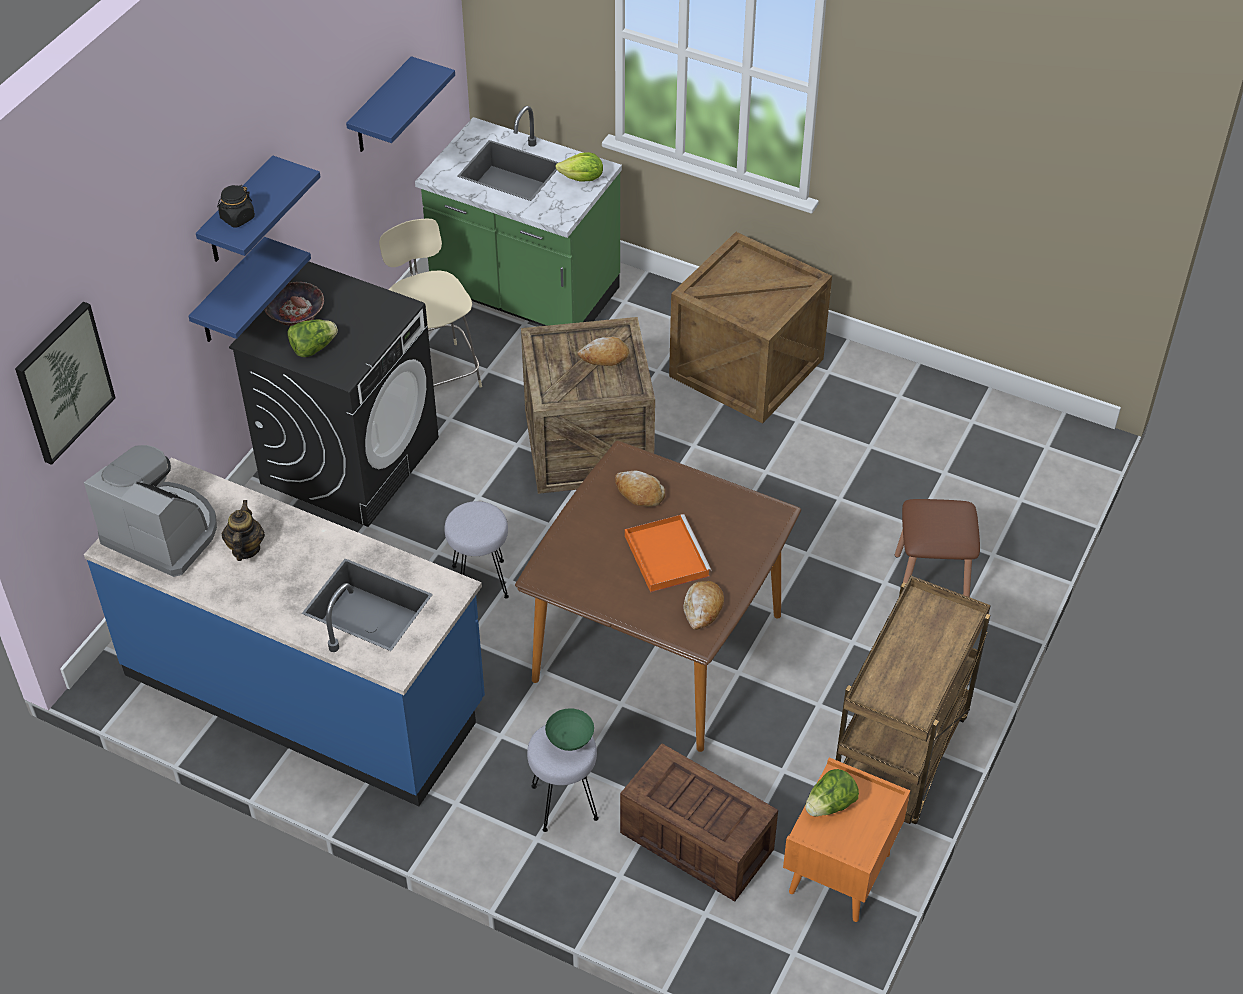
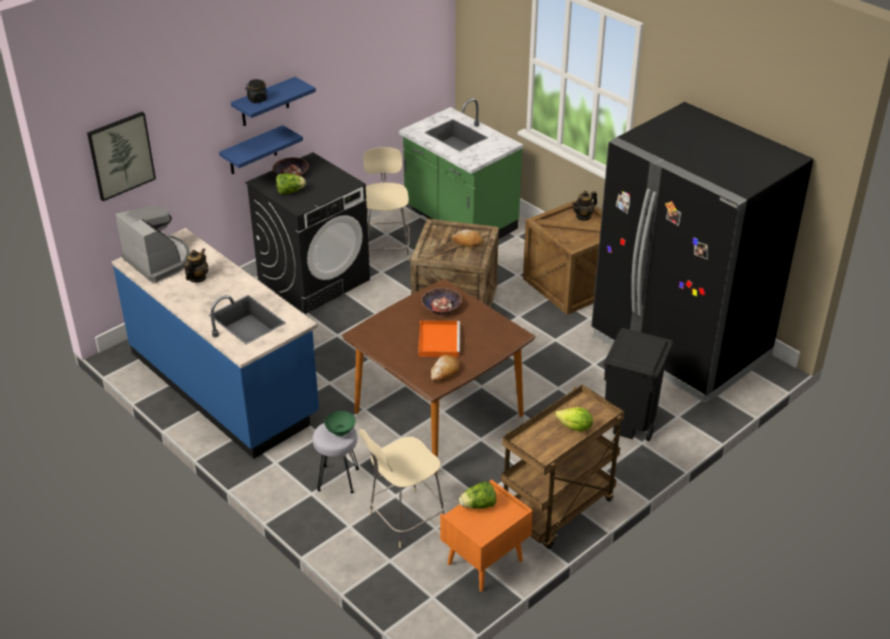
camera: 20 degrees right, 10 degrees down
blue shelf [346,56,455,152] -> none
grey stool [444,501,509,598] -> none
lettuce [555,152,603,182] -> lettuce moved to [555,407,593,431]
bread [615,470,665,507] -> bowl [421,288,462,316]
crate [620,743,778,901] -> beige chair [359,429,445,548]
brown stool [895,499,980,597] -> black trash can [603,328,673,441]
none -> teapot [572,191,597,221]
none -> black fridge [591,102,813,403]

